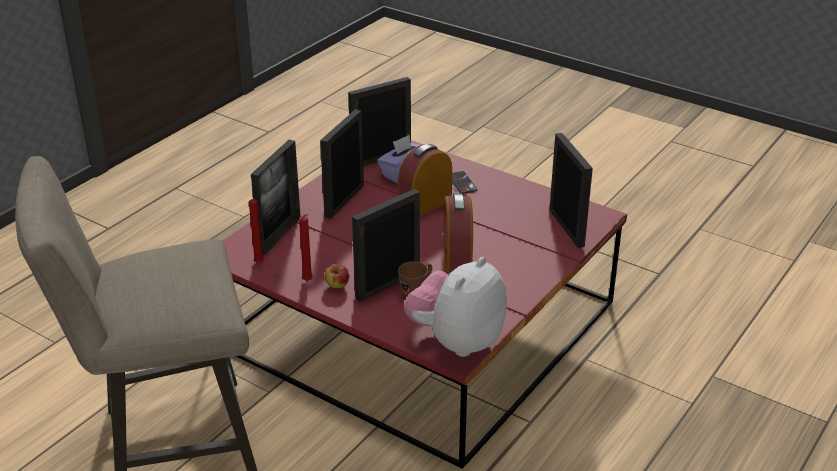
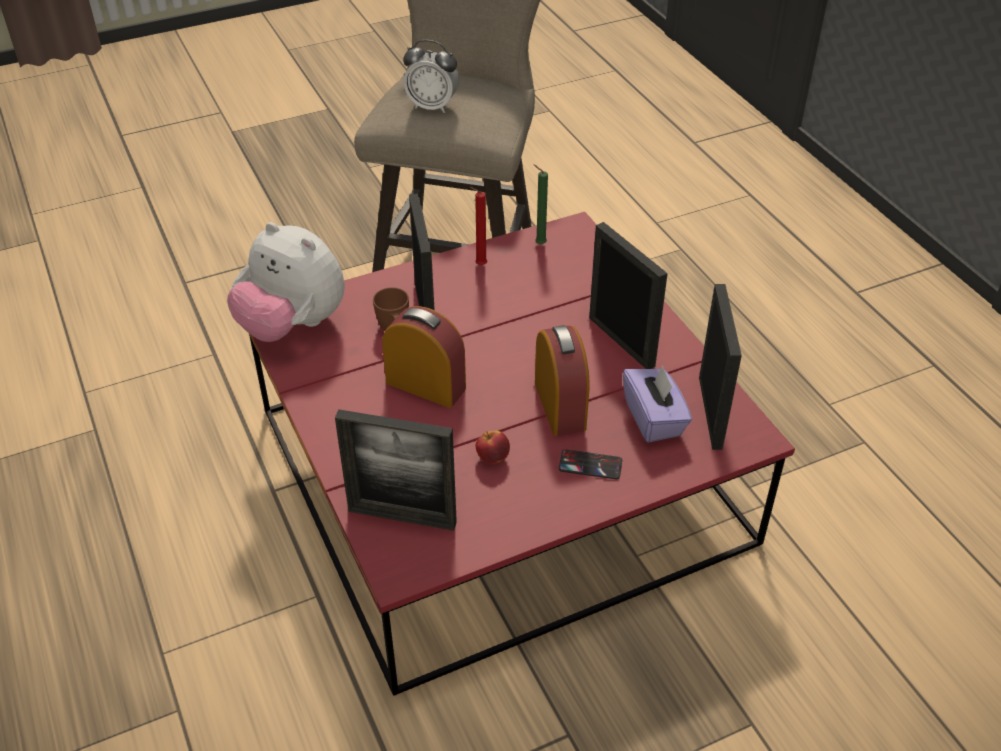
camera: 120 degrees right, 10 degrees up
red candle [249,198,264,263] -> green candle [533,164,548,244]
picture frame [251,140,301,255] -> none
apple [324,264,349,288] -> apple moved to [475,431,510,464]
plush toy [404,257,507,357] -> plush toy turned 150 degrees clockwise [227,222,345,342]
none -> alarm clock [403,40,459,113]

